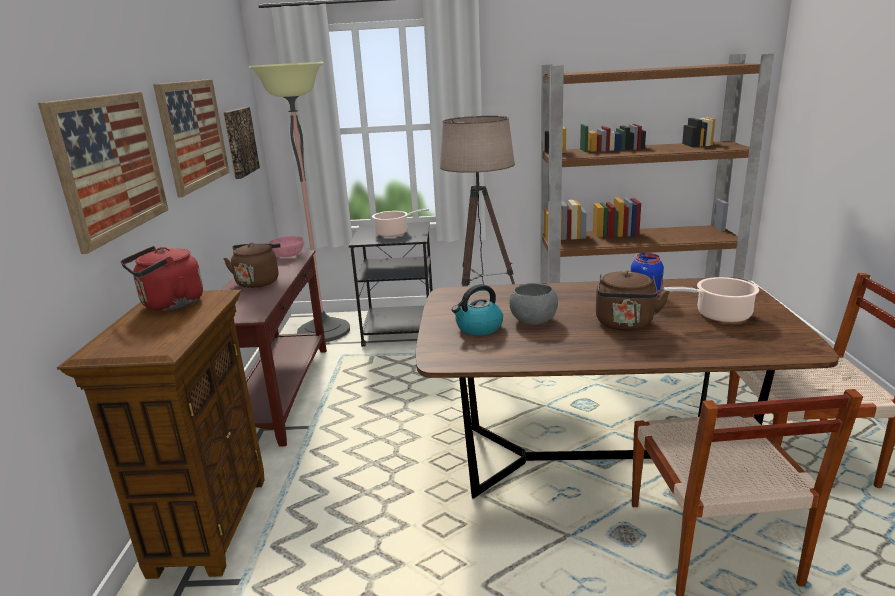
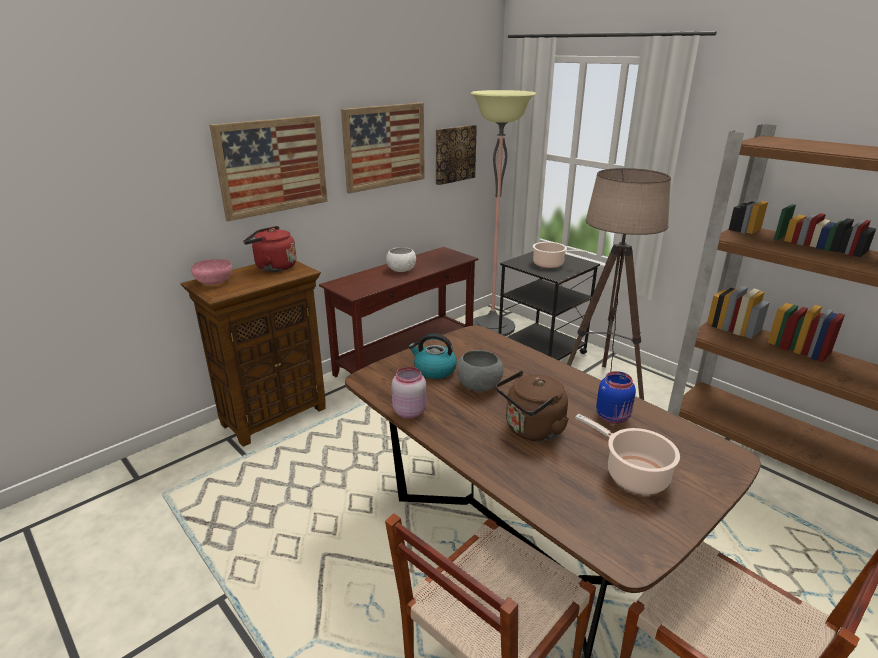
camera: 45 degrees right, 5 degrees up
brown kettle [223,243,280,288] -> white bowl [386,247,416,272]
pink bowl [269,236,304,257] -> pink bowl moved to [191,259,232,285]
none -> pink jar [391,367,427,418]

